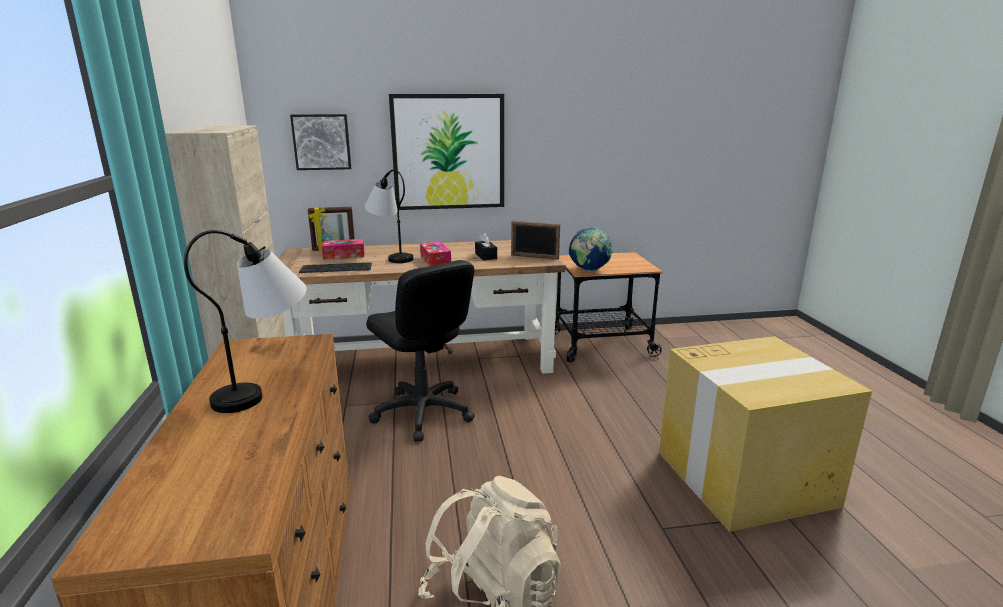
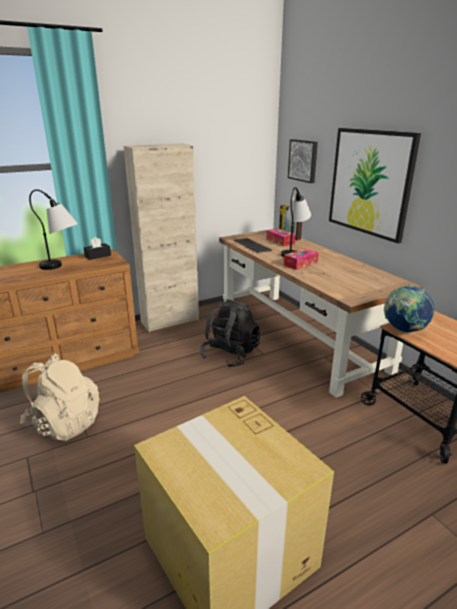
camera: 70 degrees right, 5 degrees up
black office chair [366,260,475,442] -> black backpack [200,299,260,368]
black tissue box [475,233,497,260] -> black tissue box moved to [84,237,111,260]
picture frame [511,221,560,260] -> none

